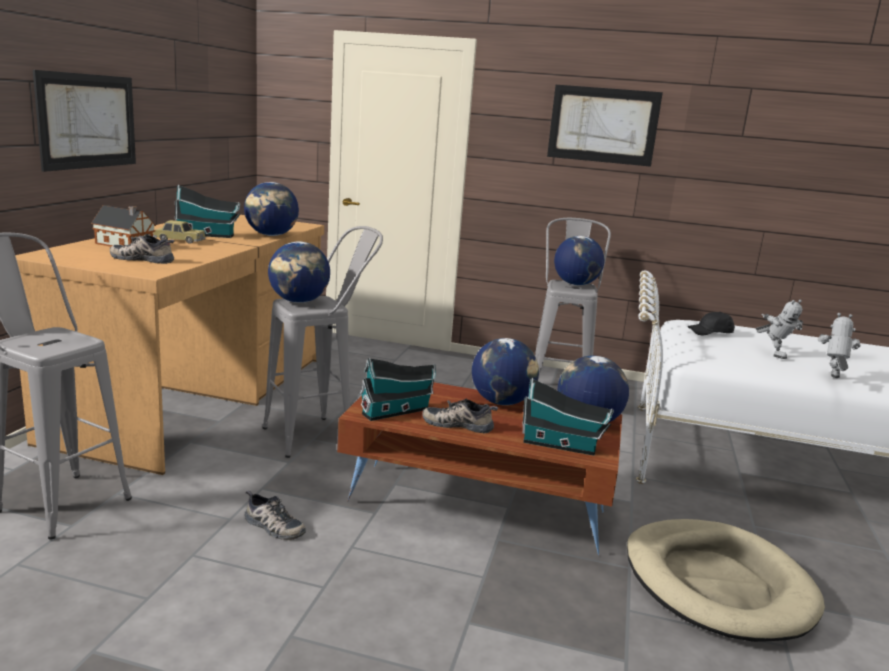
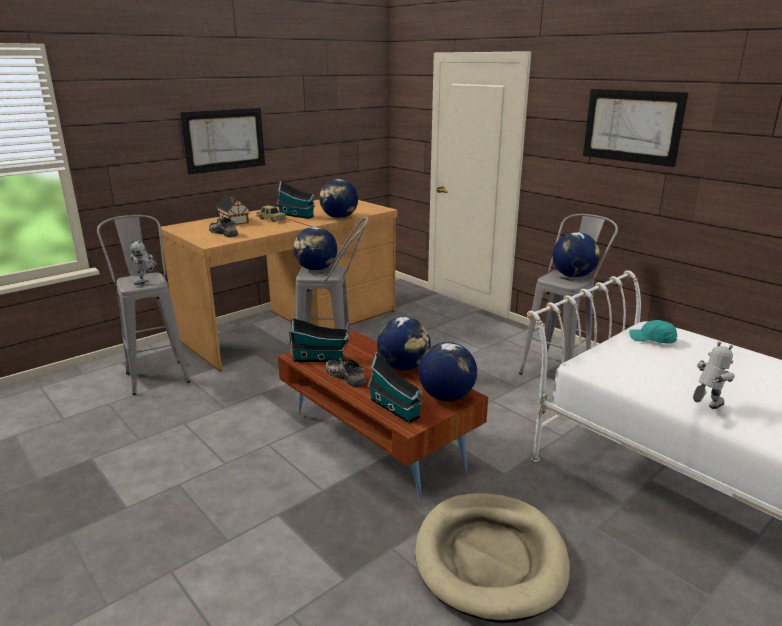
camera: 35 degrees right, 5 degrees up
shoe [245,491,306,540] -> none
black cap [688,312,735,335] -> turquoise cap [629,320,677,344]
toy robot [756,300,803,359] -> toy robot moved to [130,240,157,285]

